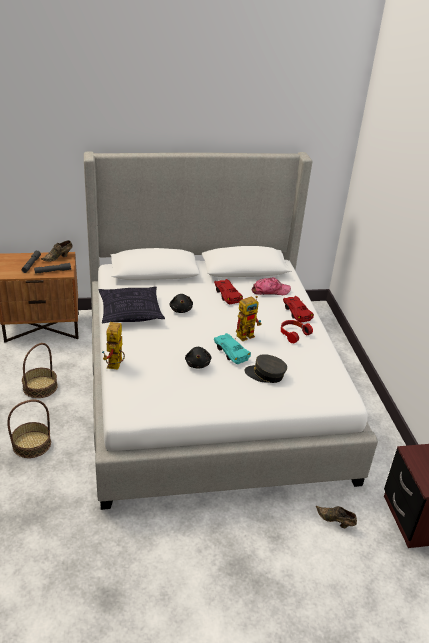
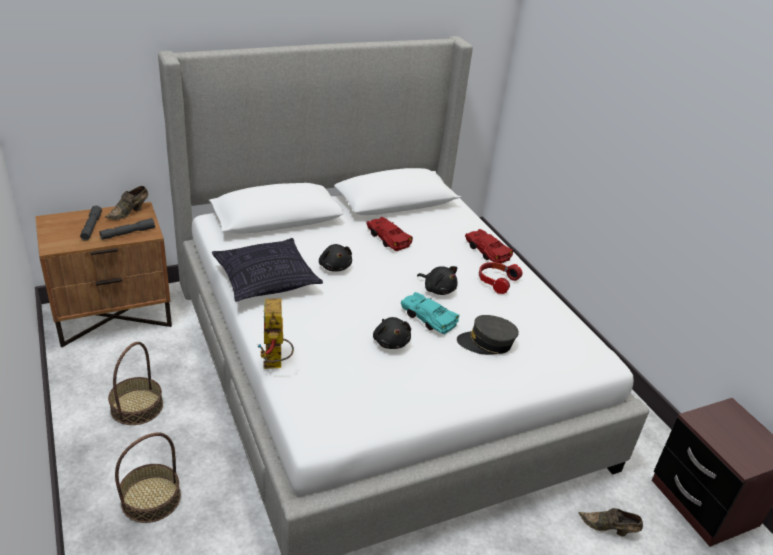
camera: 15 degrees left, 0 degrees up
toy robot [236,296,262,341] -> black plush toy [417,266,458,295]
cap [252,277,291,295] -> none

